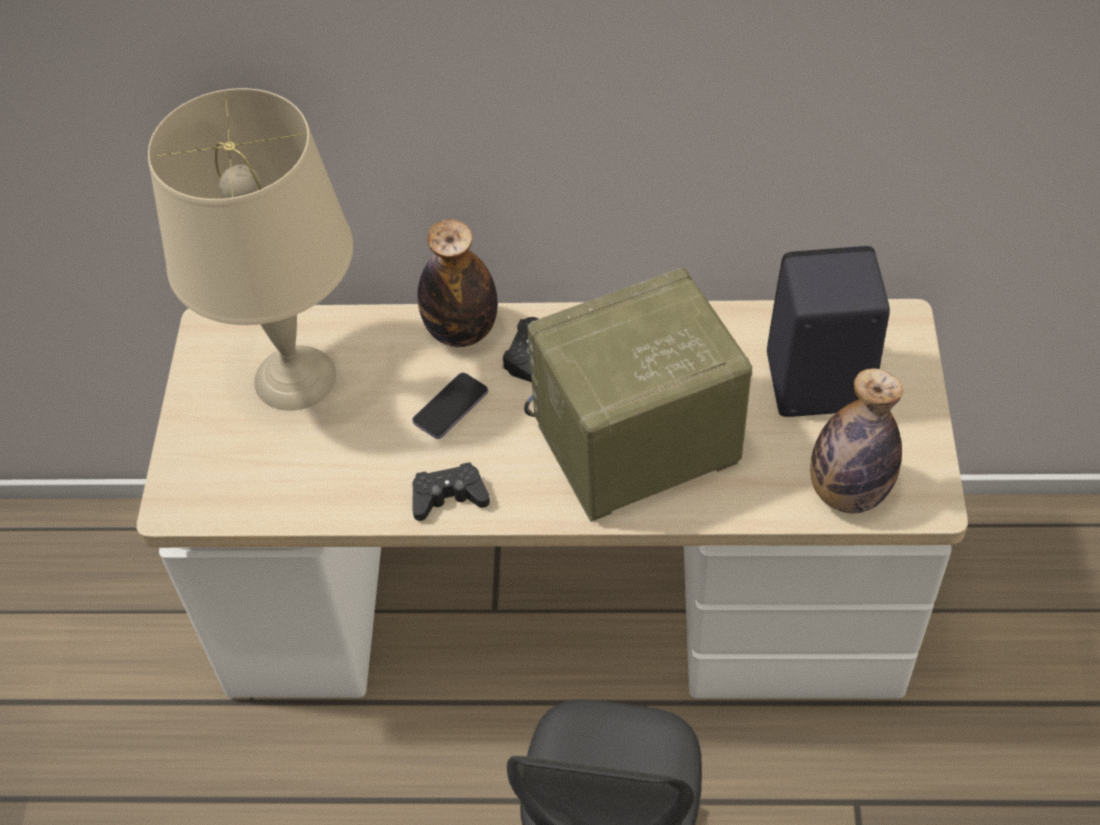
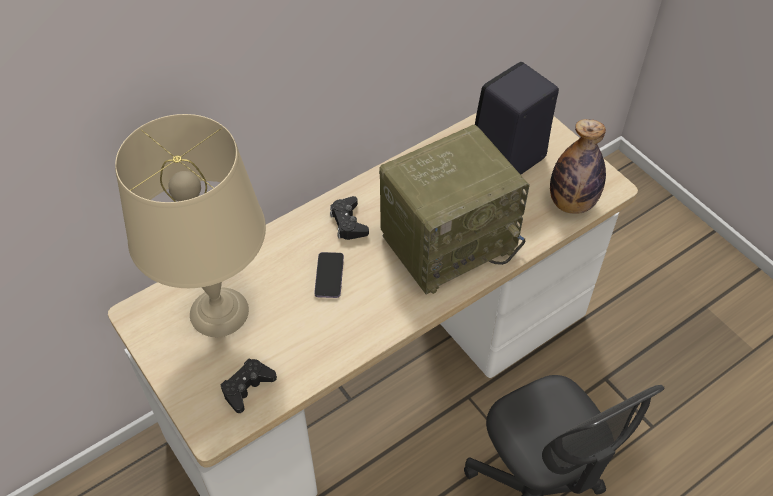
camera: 40 degrees left, 0 degrees up
black game controller [412,462,490,521] -> black game controller moved to [221,359,277,413]
bottle [417,219,498,347] -> none
radio [524,268,752,522] -> radio turned 150 degrees counterclockwise [379,125,530,295]

